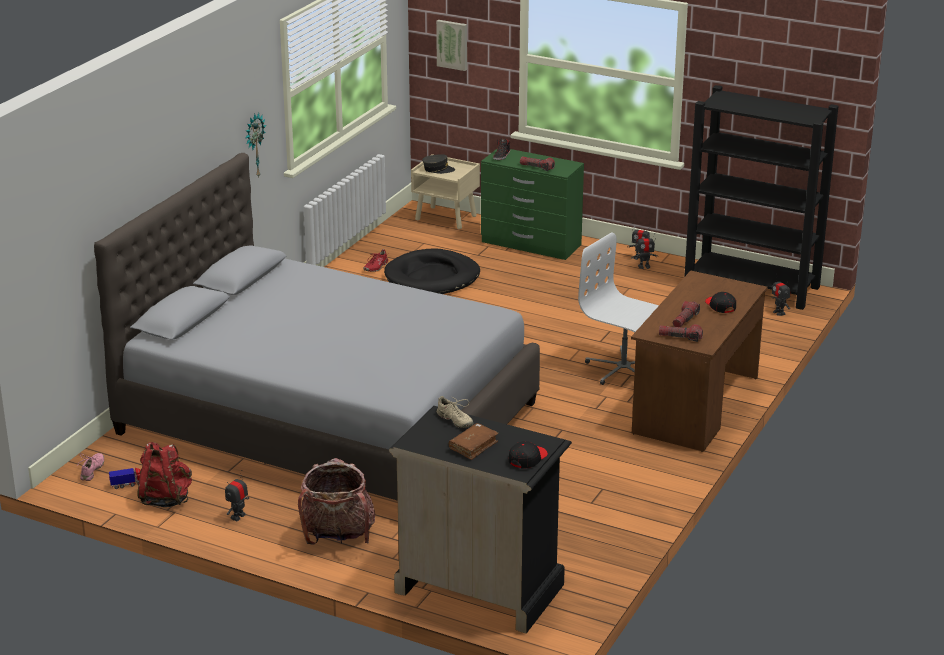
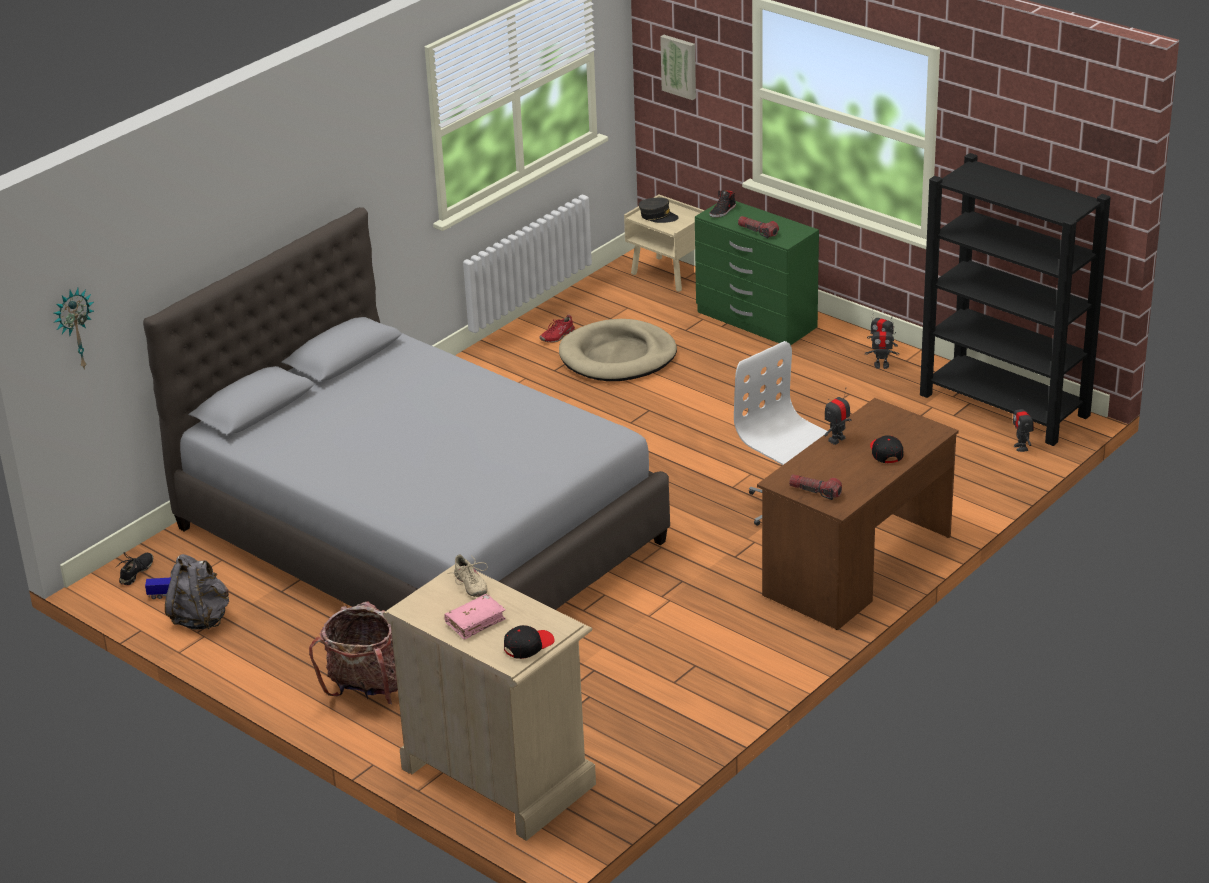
camera: 15 degrees right, 5 degrees up
pink shoe [78,453,104,481] -> black shoe [116,552,153,586]
red backpack [137,442,192,507] -> grey backpack [165,554,229,630]
toy robot [225,470,250,521] -> toy robot moved to [824,388,851,445]
wall clock [246,113,266,178] -> wall clock moved to [53,288,94,370]
black dog bed [384,248,480,294] -> beige dog bed [559,319,677,381]
black dresser [389,406,572,634] -> beige dresser [383,564,596,841]
brown book [449,423,499,460] -> pink book [444,594,506,640]
flashlight [673,301,700,327] -> none

